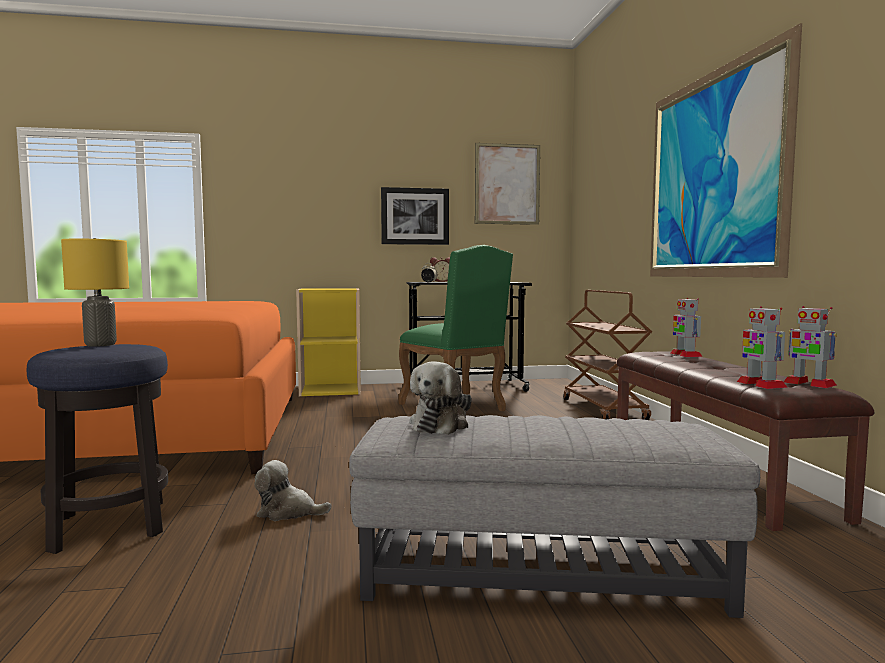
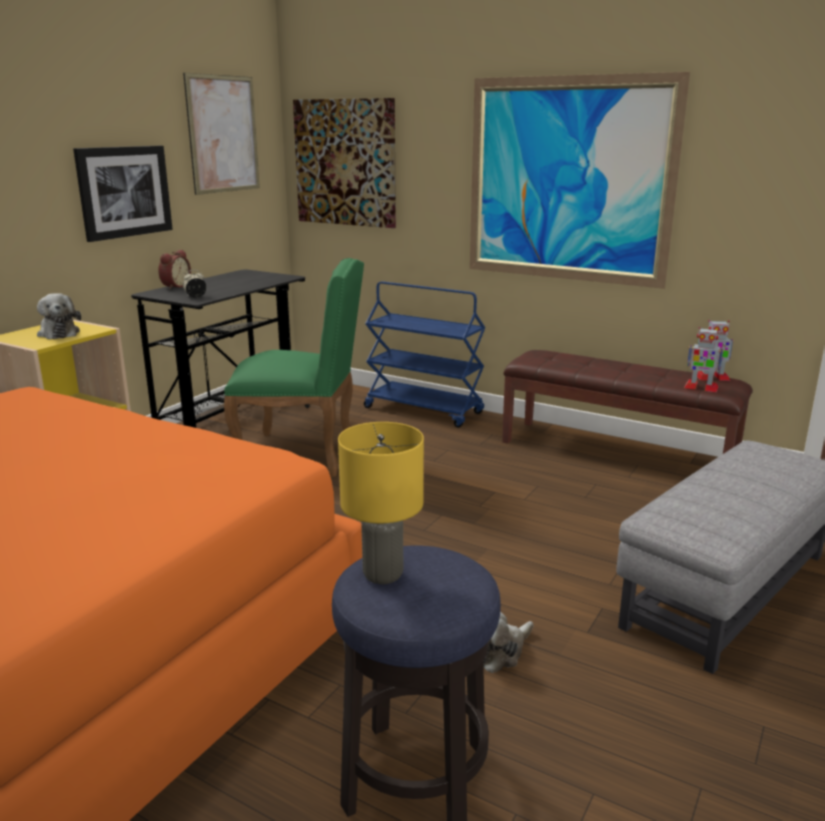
camera: 50 degrees left, 15 degrees up
plush toy [410,361,472,435] -> plush toy moved to [37,293,81,339]
brown cart [563,290,652,420] -> blue cart [364,281,485,428]
toy robot [670,298,703,357] -> none
none -> picture [293,98,396,228]

